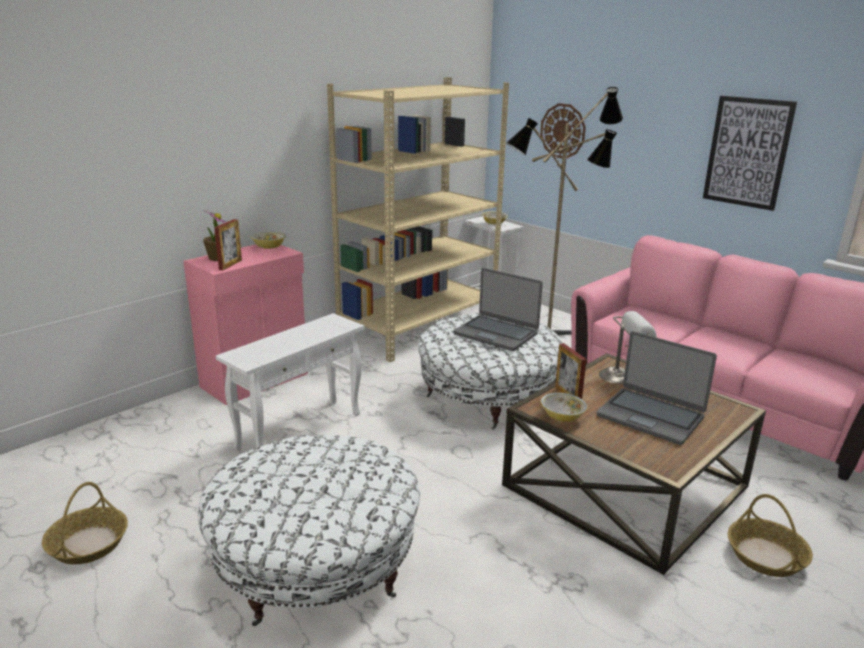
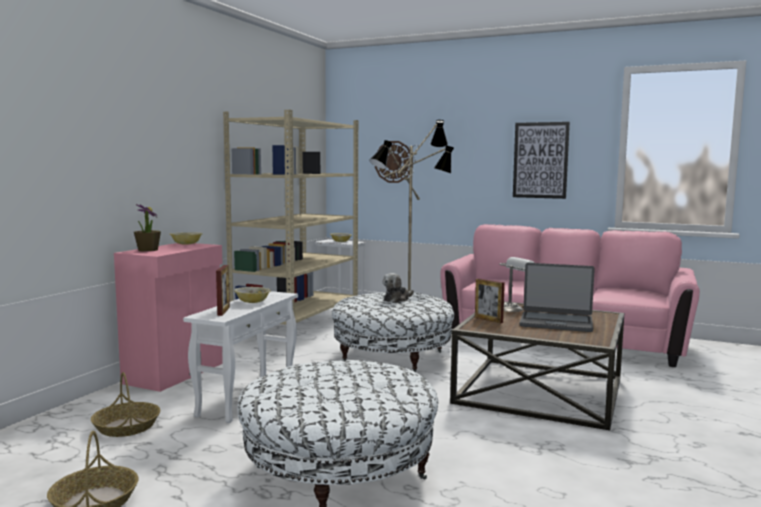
camera: 20 degrees left, 15 degrees down
picture frame [214,219,242,270] -> picture frame moved to [216,265,230,316]
laptop [453,268,543,351] -> plush toy [383,273,414,303]
bowl [541,393,587,422] -> bowl moved to [234,287,271,303]
basket [728,494,813,577] -> basket moved to [91,372,160,437]

